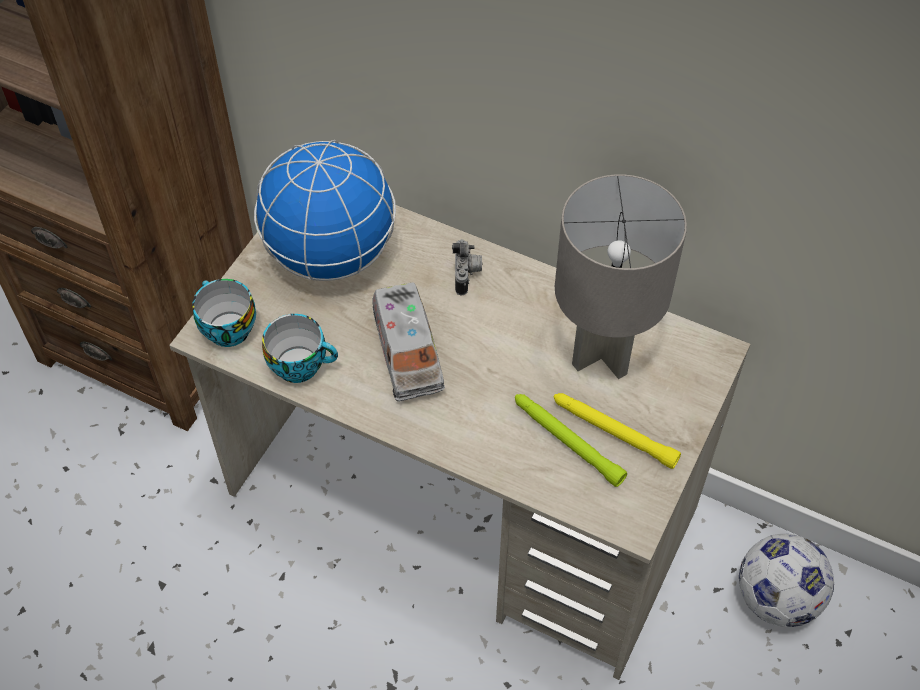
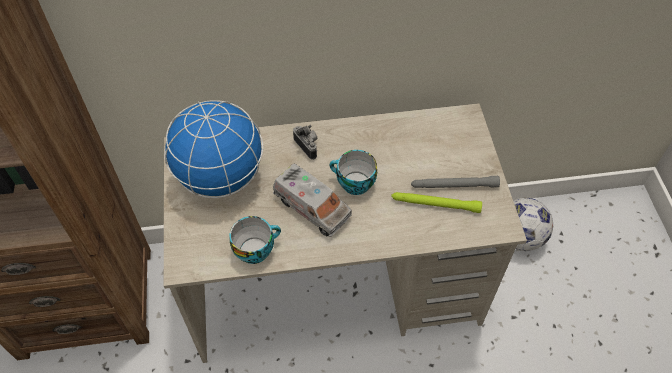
camera: 35 degrees left, 0 degrees up
cup [192,279,256,347] -> cup moved to [329,150,377,195]
yellow flashlight [553,393,681,469] -> grey flashlight [411,176,500,188]
grey table lamp [555,174,687,379] -> none

